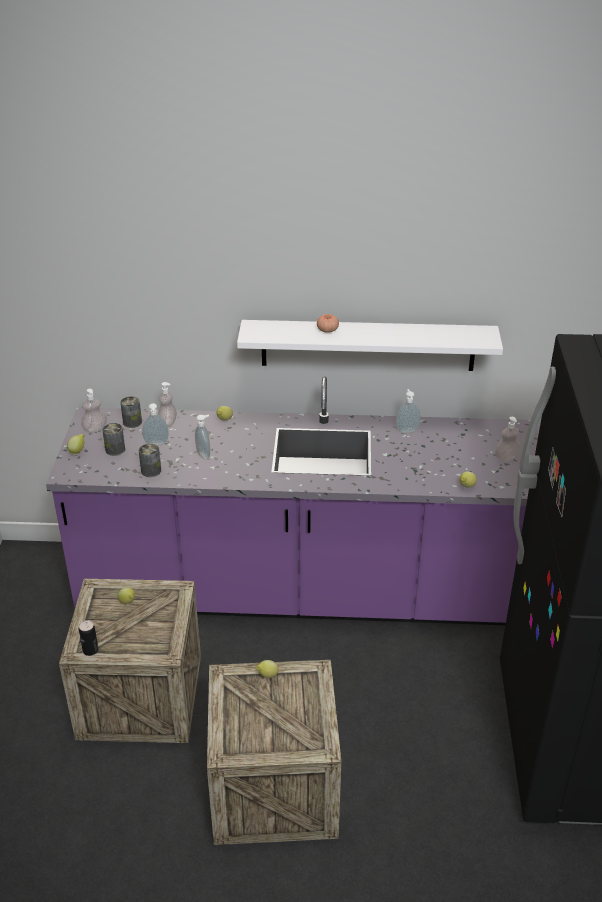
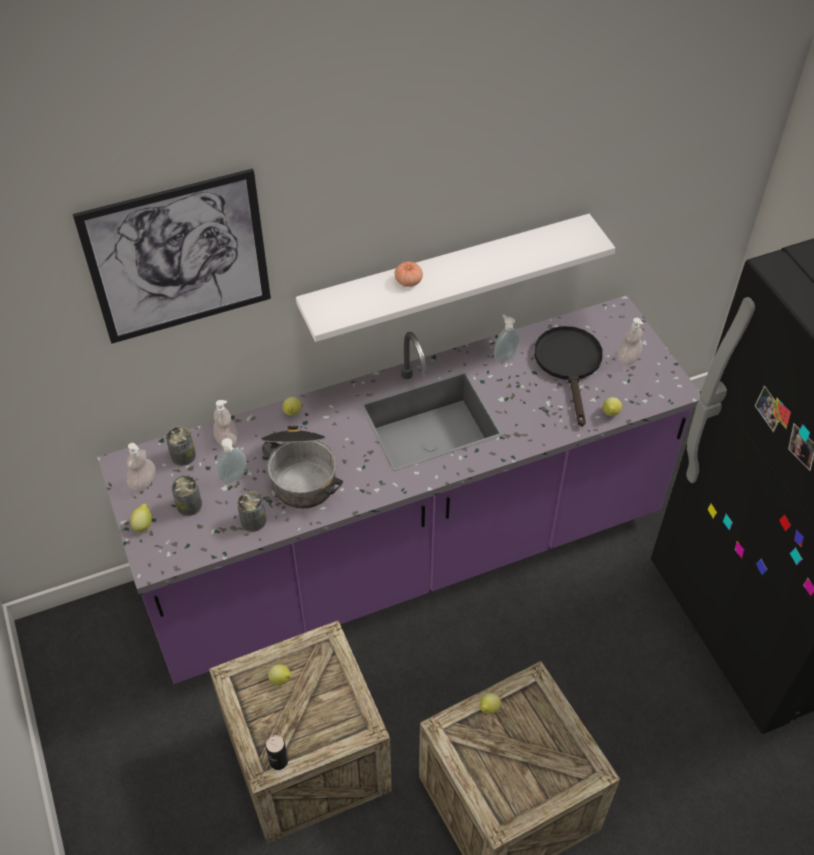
camera: 25 degrees left, 15 degrees up
soap dispenser [195,415,210,460] -> cooking pot [260,425,343,508]
none -> picture [73,169,271,344]
none -> black frying pan [534,326,603,427]

